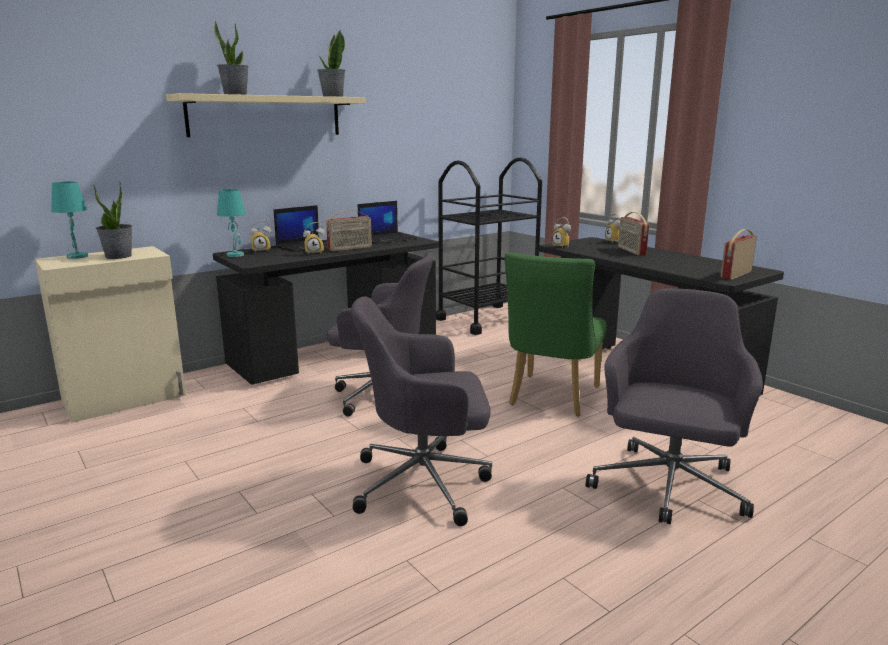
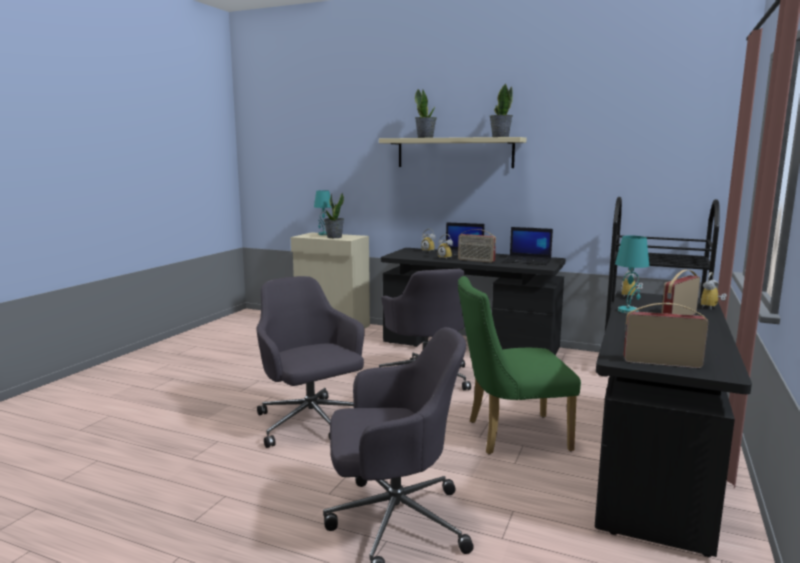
camera: 60 degrees right, 5 degrees down
turquoise table lamp [217,189,246,257] -> turquoise table lamp moved to [615,235,649,313]

